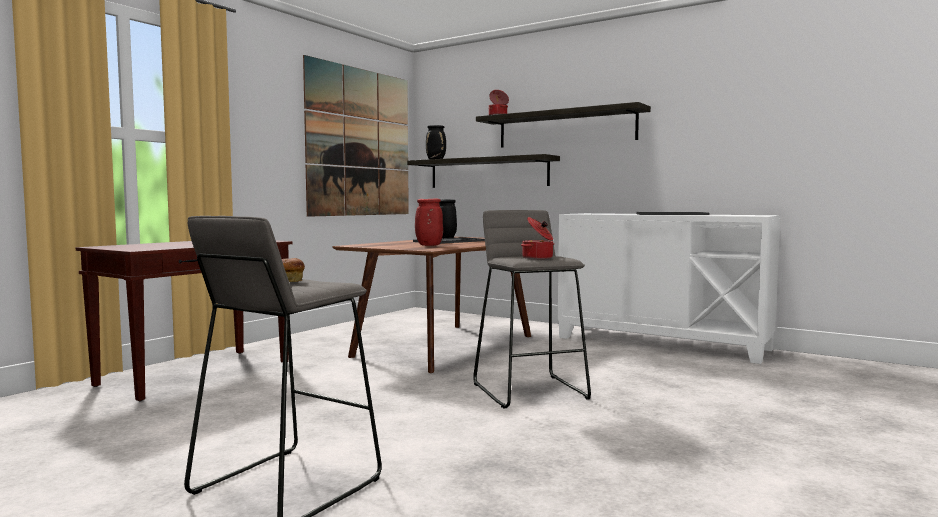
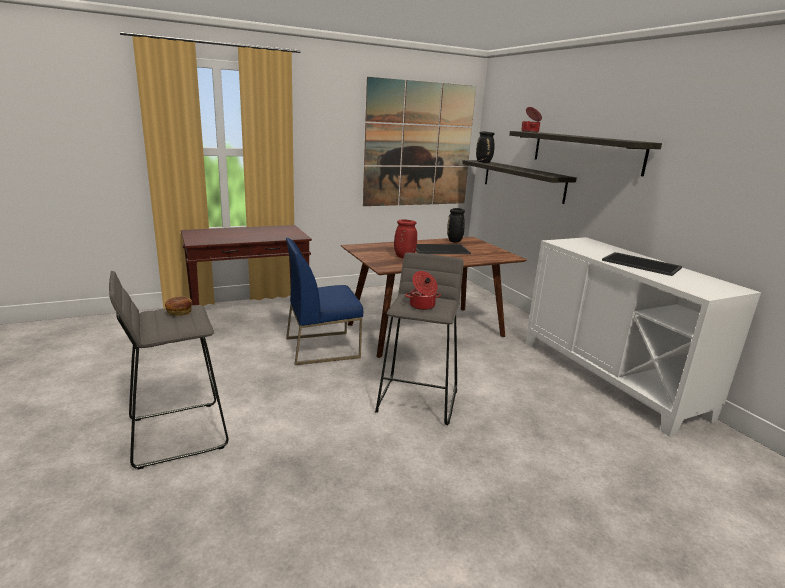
camera: 30 degrees right, 15 degrees up
none -> blue chair [286,238,363,365]

